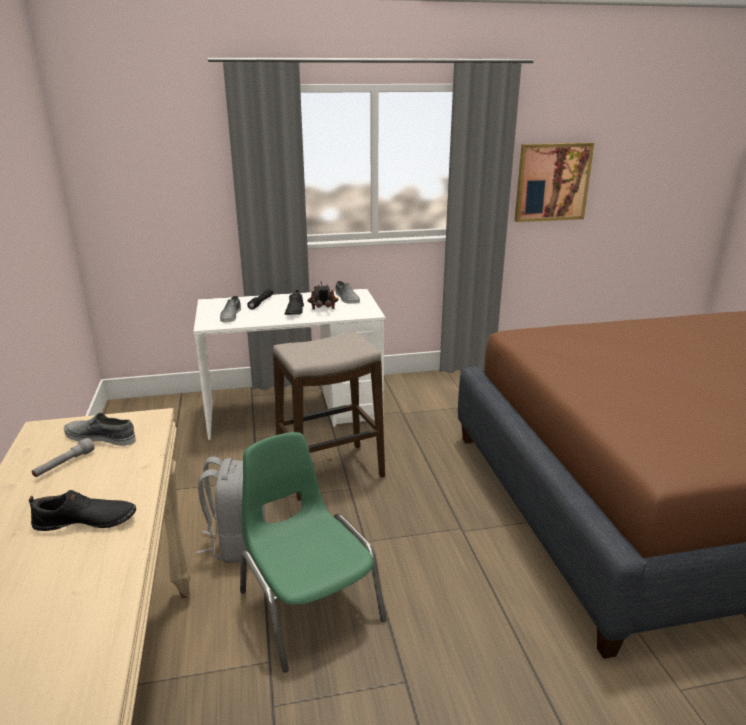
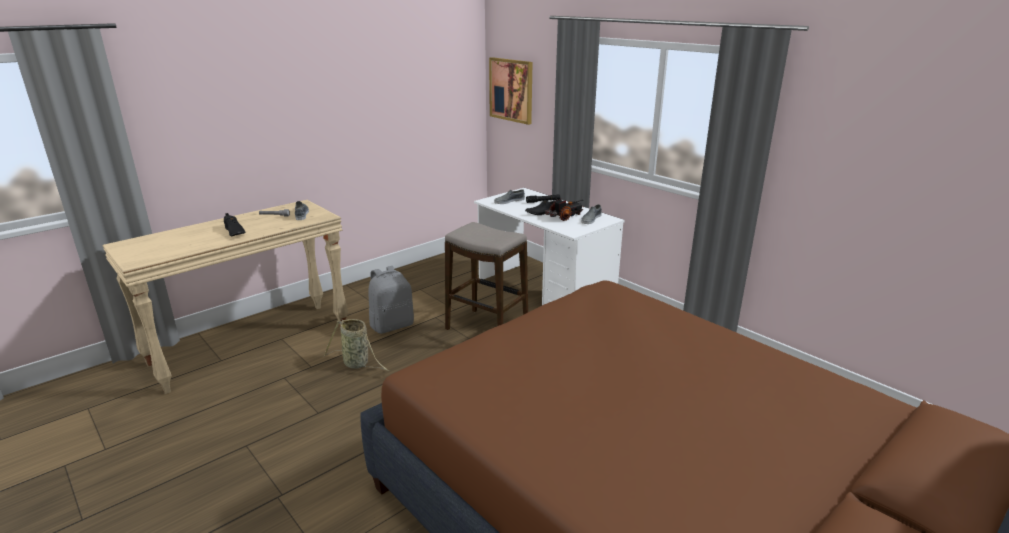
camera: 60 degrees right, 0 degrees up
green chair [240,432,386,672] -> basket [324,319,390,371]
picture [515,143,594,222] -> picture moved to [489,57,533,125]

